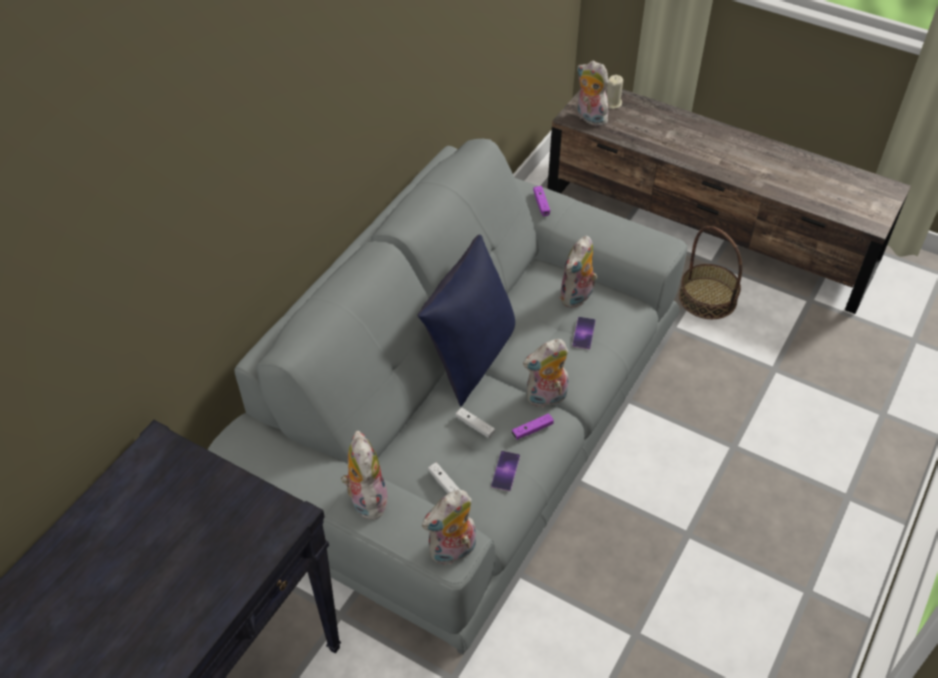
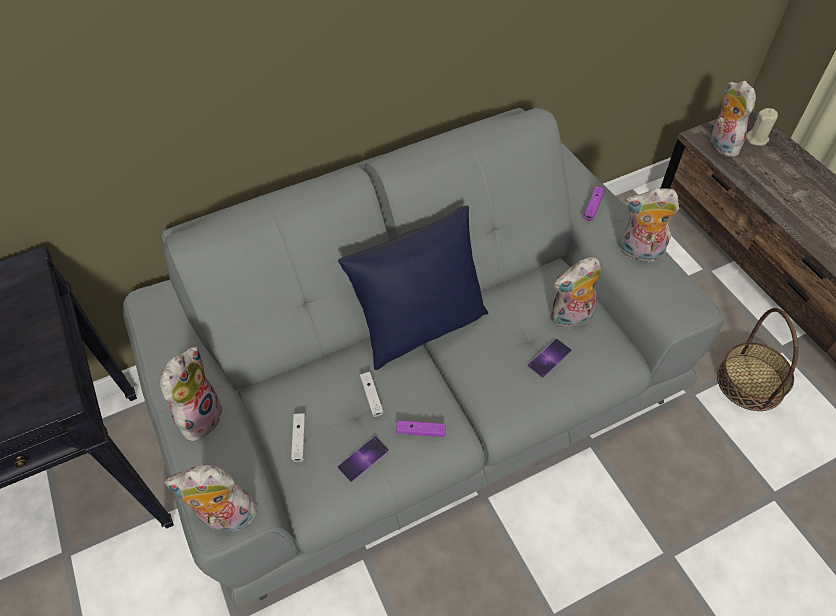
camera: 35 degrees right, 5 degrees up
plush toy [523,339,569,408] -> plush toy moved to [620,188,679,262]

